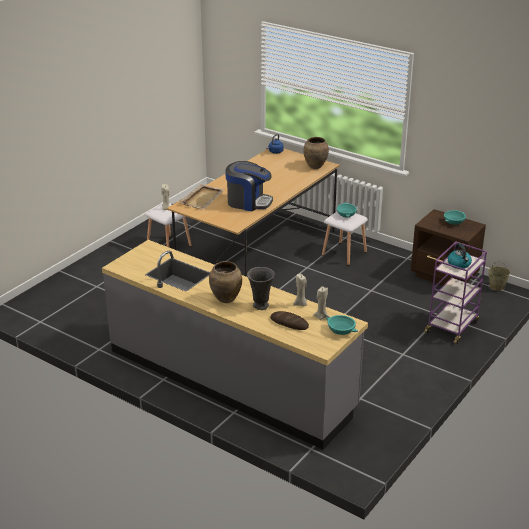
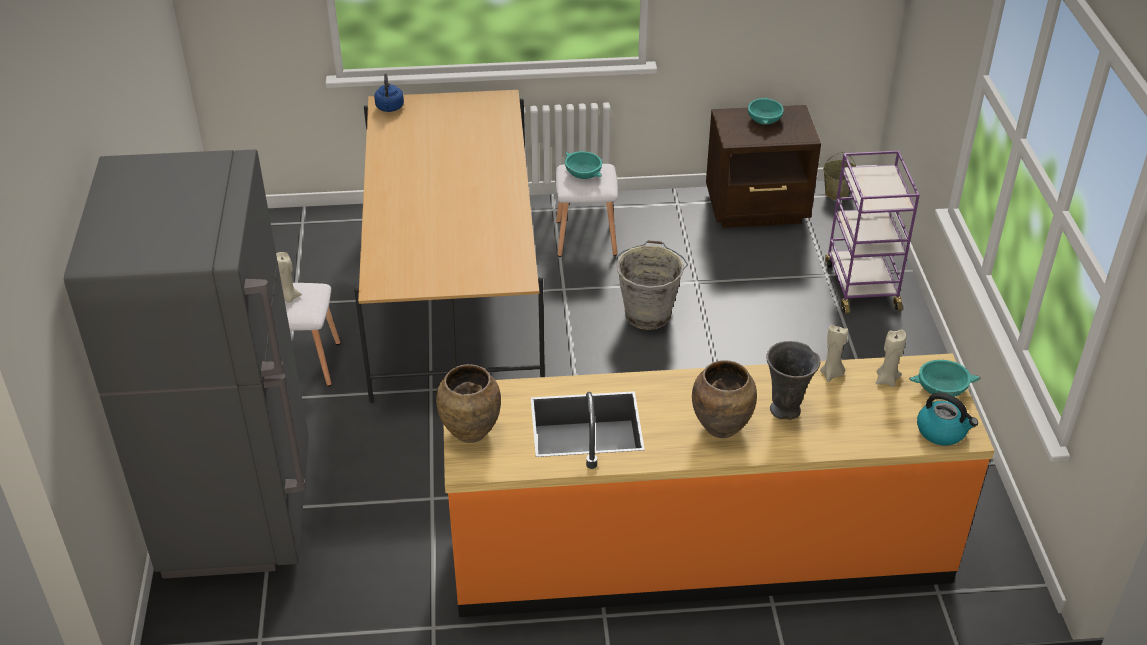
camera: 40 degrees left, 10 degrees up
grey counter [102,240,368,449] -> orange counter [444,353,994,617]
beige tray [179,184,224,210] -> none
coffee machine [225,161,273,211] -> none
bread [270,311,309,330] -> none
brown vase [303,137,329,169] -> brown vase moved to [436,364,501,443]
kettle [448,243,472,269] -> kettle moved to [917,392,978,446]
none -> grey fridge [64,149,309,579]
none -> grey bucket [616,240,688,330]

